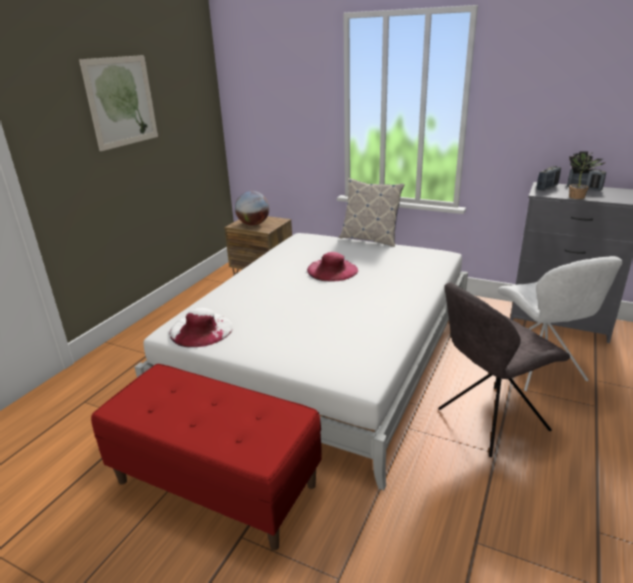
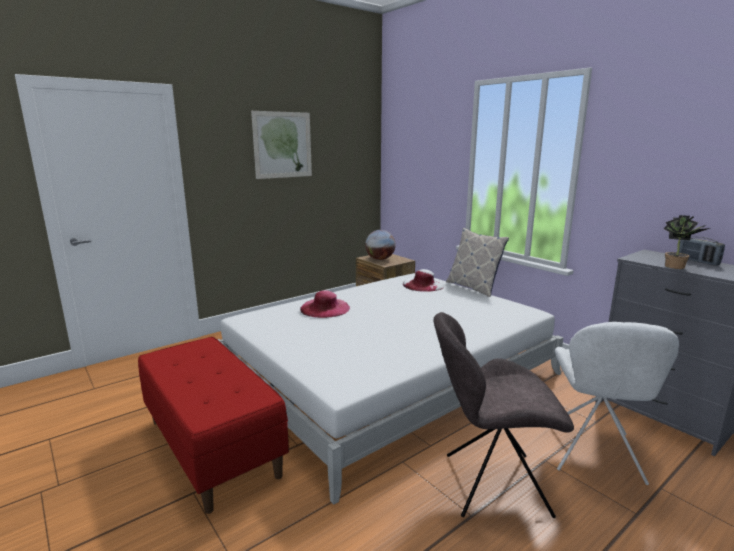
camera: 25 degrees right, 10 degrees down
white hat [170,308,233,347] -> white hat moved to [403,269,445,292]
pink hat [307,252,358,281] -> pink hat moved to [300,290,350,318]
radio [537,166,561,190] -> none

